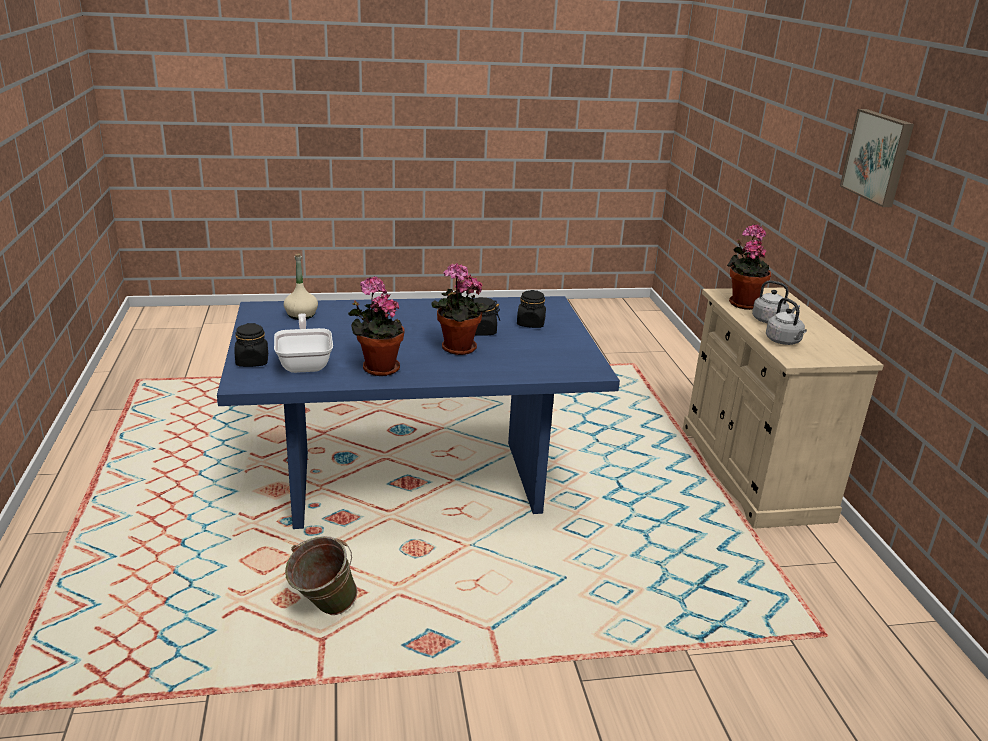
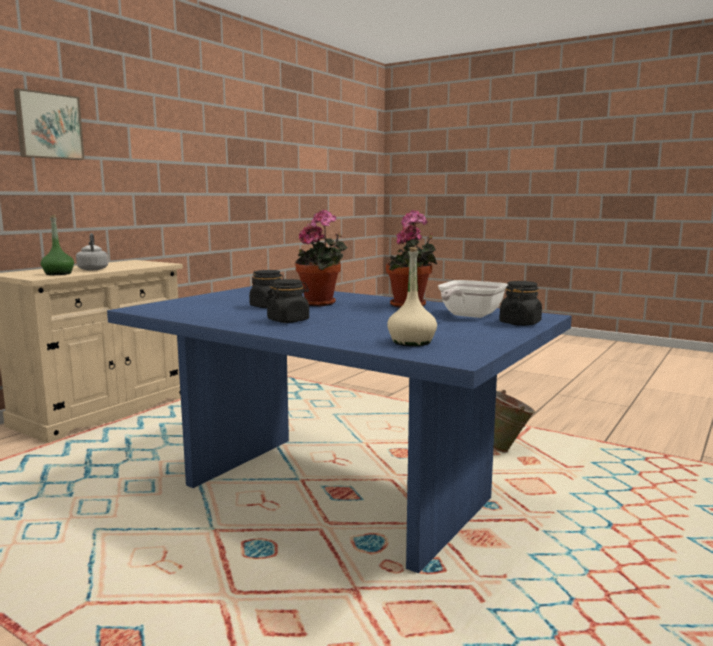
camera: 135 degrees left, 15 degrees down
black jar [517,290,546,328] -> black jar moved to [267,279,309,323]
potted plant [727,224,771,310] -> green bottle [41,216,74,275]
grey kettle [766,298,807,345] -> none

